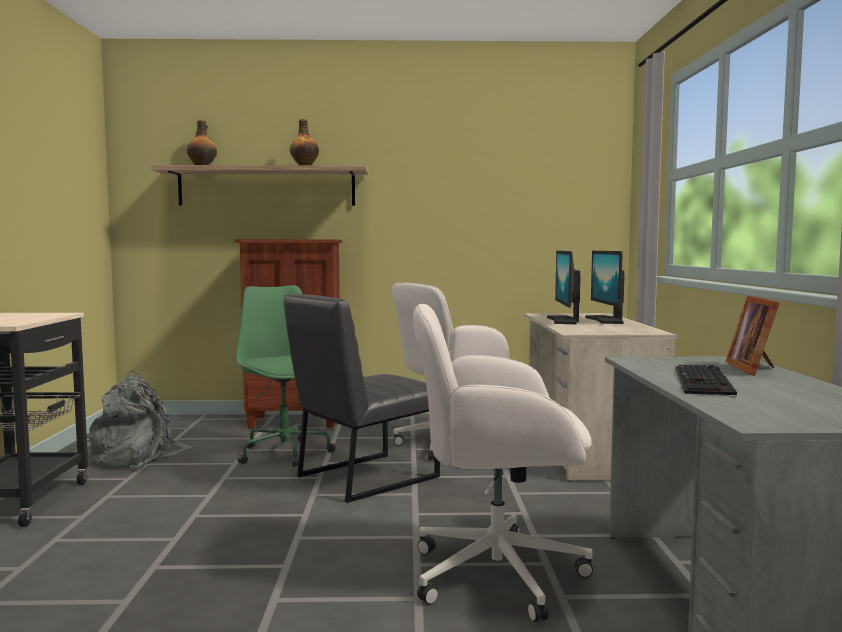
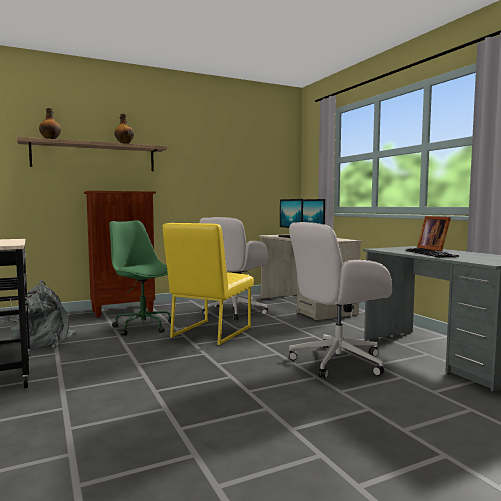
camera: 25 degrees left, 0 degrees up
grey chair [283,294,440,503] -> yellow chair [163,223,254,345]

